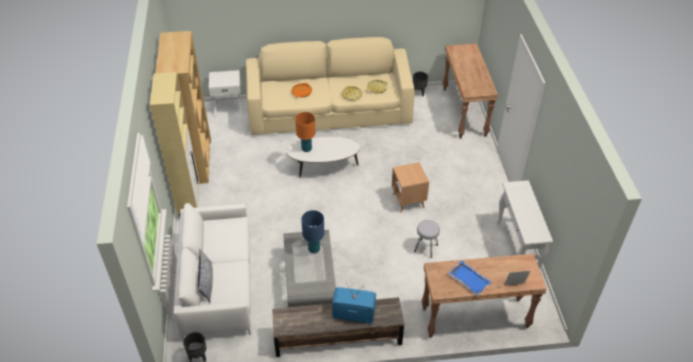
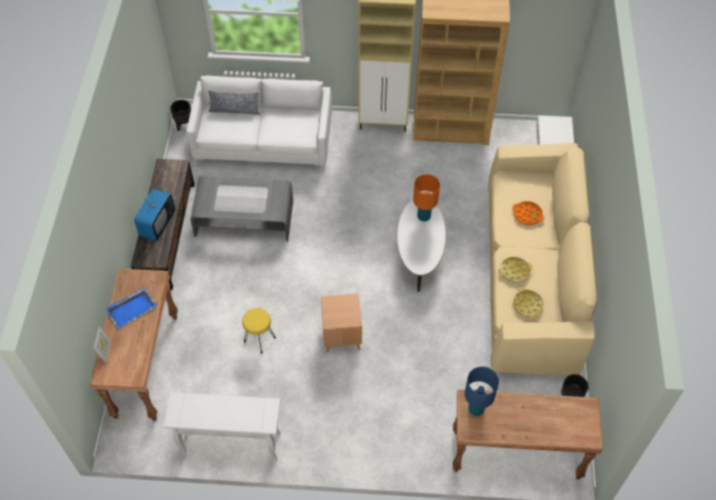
camera: 100 degrees right, 10 degrees up
blue table lamp [301,210,324,253] -> blue table lamp moved to [465,367,499,416]
grey stool [414,220,440,258] -> yellow stool [242,308,276,354]

